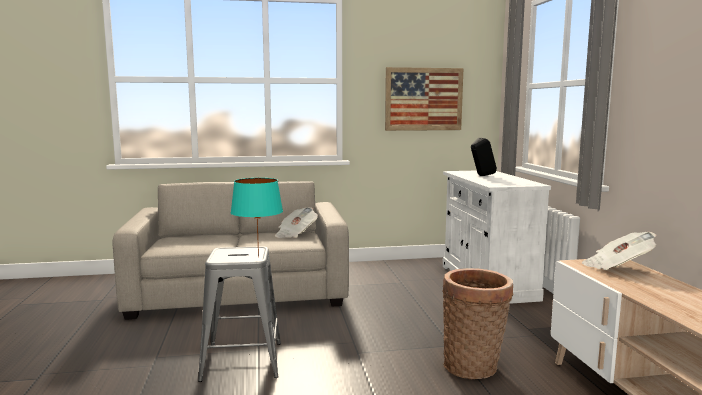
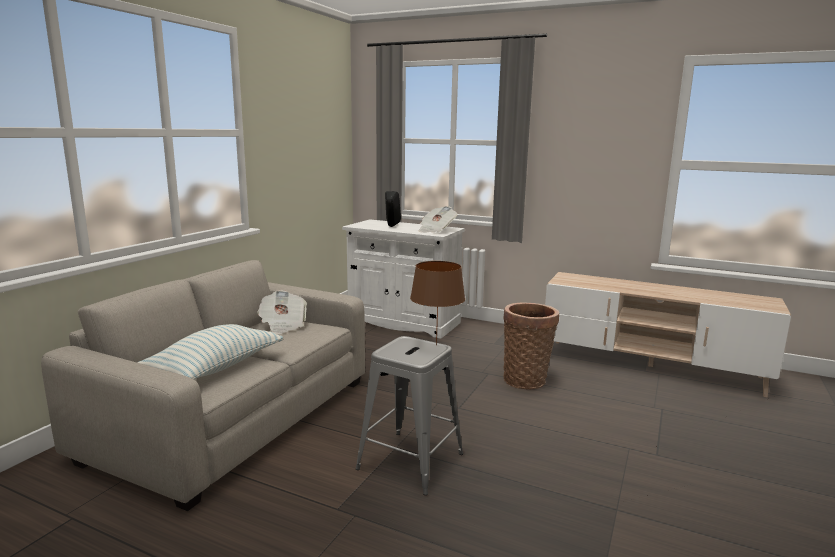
camera: 55 degrees left, 5 degrees up
turquoise table lamp [230,178,283,257] -> brown table lamp [410,261,465,345]
picture [385,67,464,131] -> none
newspaper [582,232,657,270] -> newspaper moved to [418,206,457,233]
none -> pillow [137,324,283,380]

